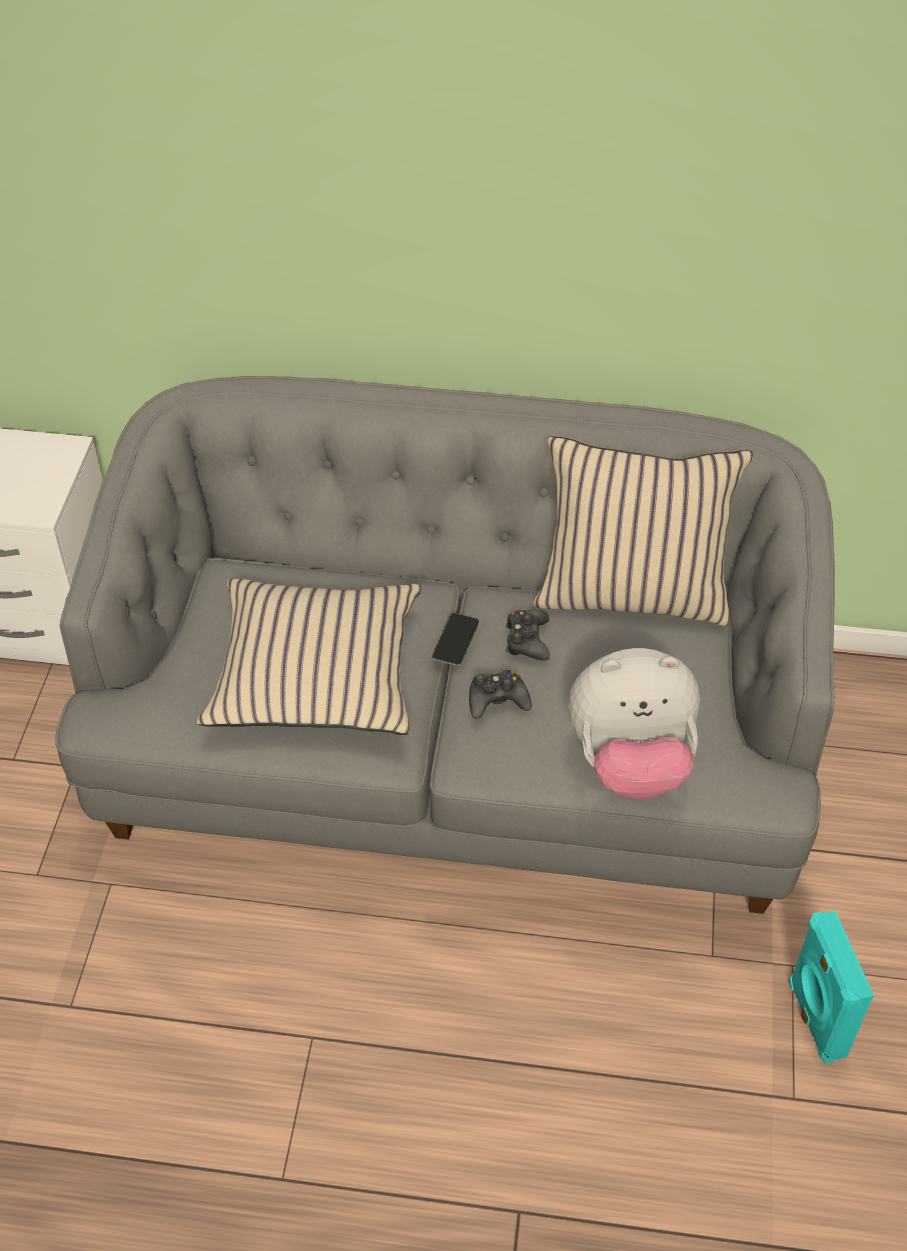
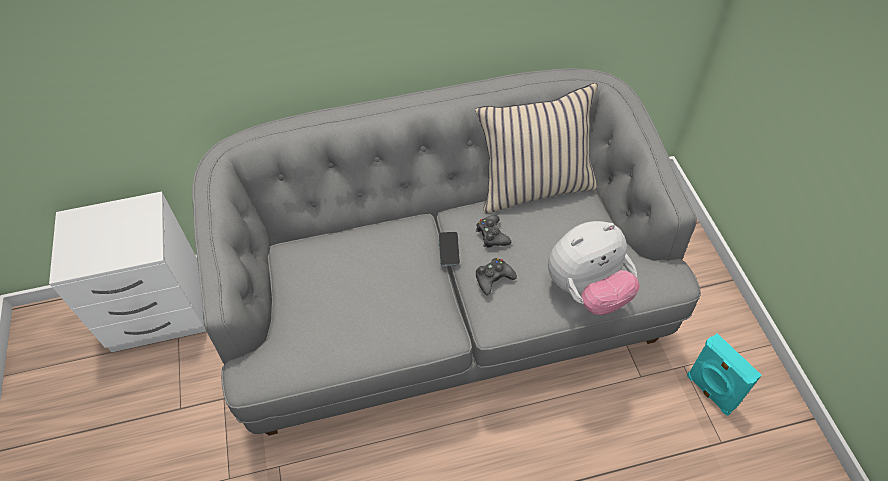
camera: 20 degrees left, 5 degrees up
beige pillow [197,579,422,735] -> none

